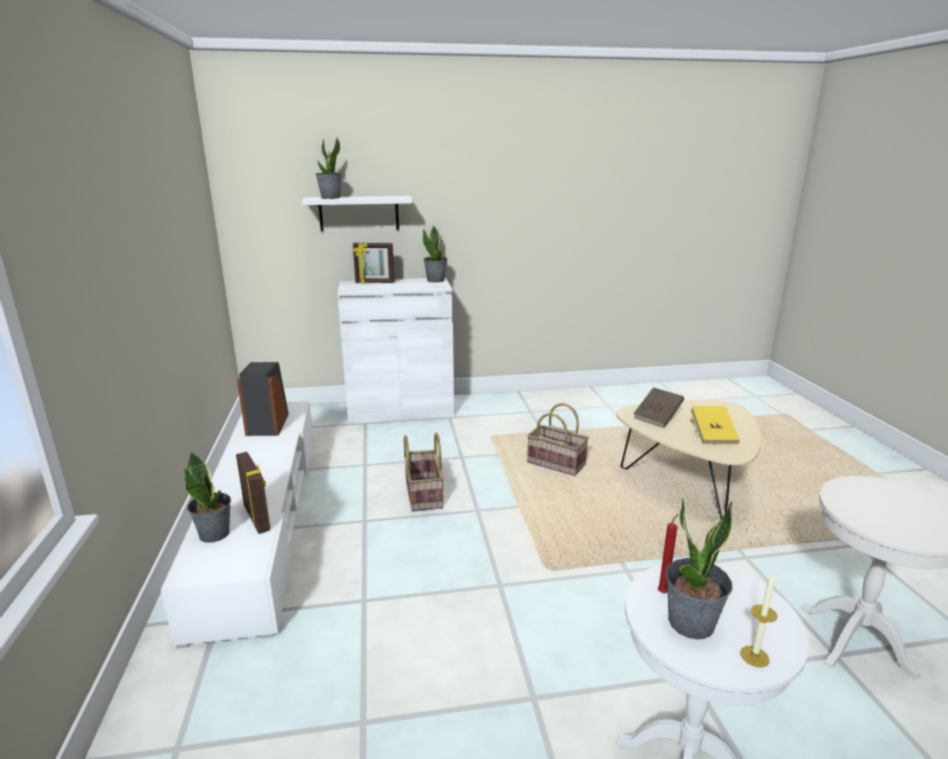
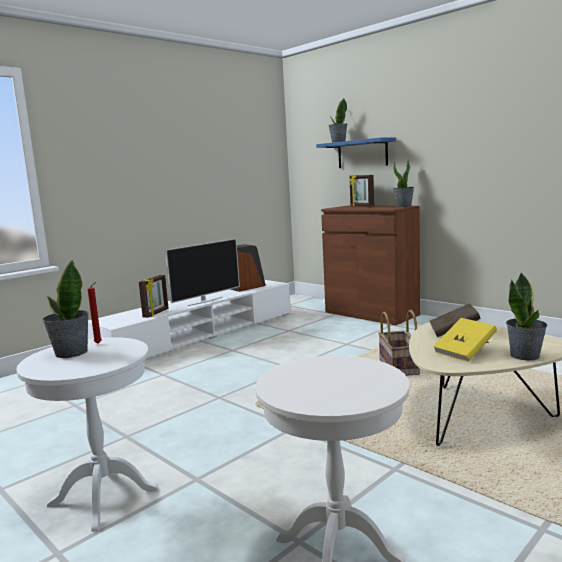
camera: 55 degrees right, 10 degrees down
potted plant [184,451,231,543] -> potted plant moved to [506,272,548,360]
white shelf [302,196,412,231] -> blue shelf [316,137,396,168]
white cabinet [337,277,454,424] -> brown cabinet [321,206,420,325]
basket [404,432,444,512] -> none
candle [740,575,777,667] -> none
none -> television [165,238,240,306]

